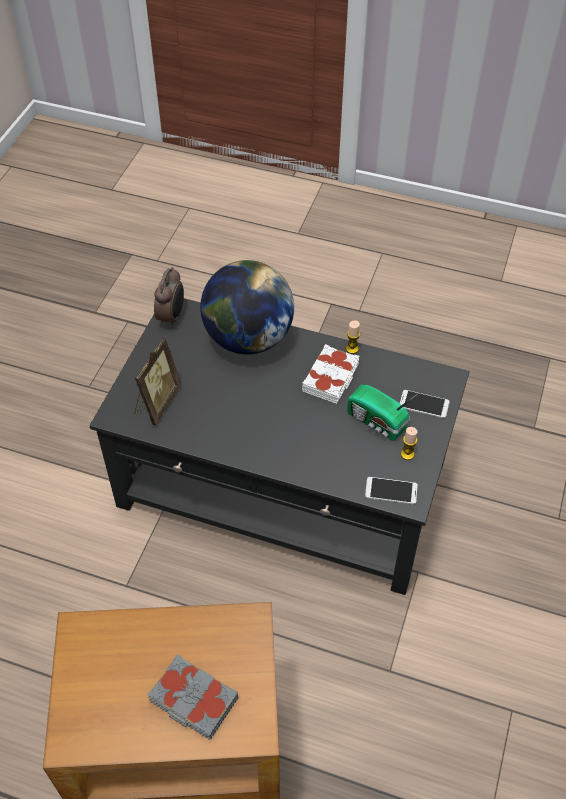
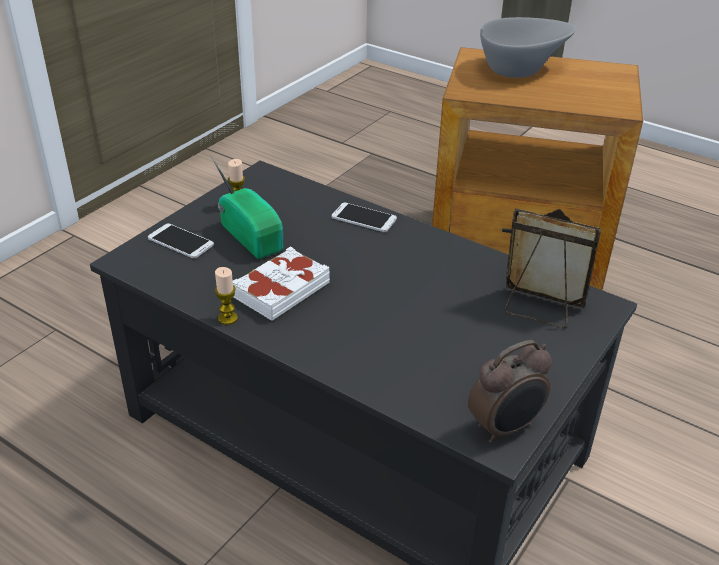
camera: 165 degrees left, 15 degrees down
picture frame [134,337,181,426] -> picture frame turned 75 degrees clockwise [505,208,601,328]
grey book [148,654,238,740] -> grey bowl [480,17,576,78]
alarm clock [154,267,184,328] -> alarm clock turned 150 degrees counterclockwise [468,340,552,444]
globe [200,260,294,355] -> none
phone [365,477,418,504] -> phone moved to [331,203,397,232]

